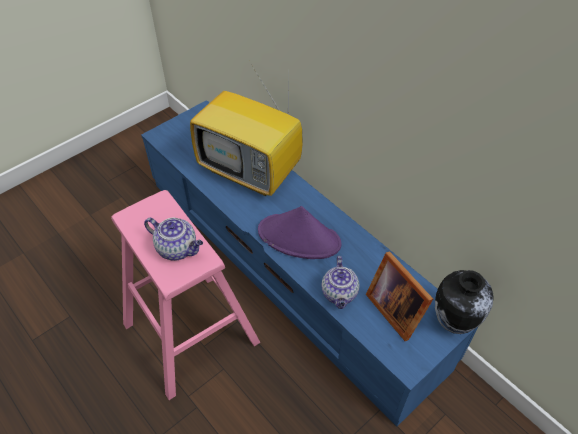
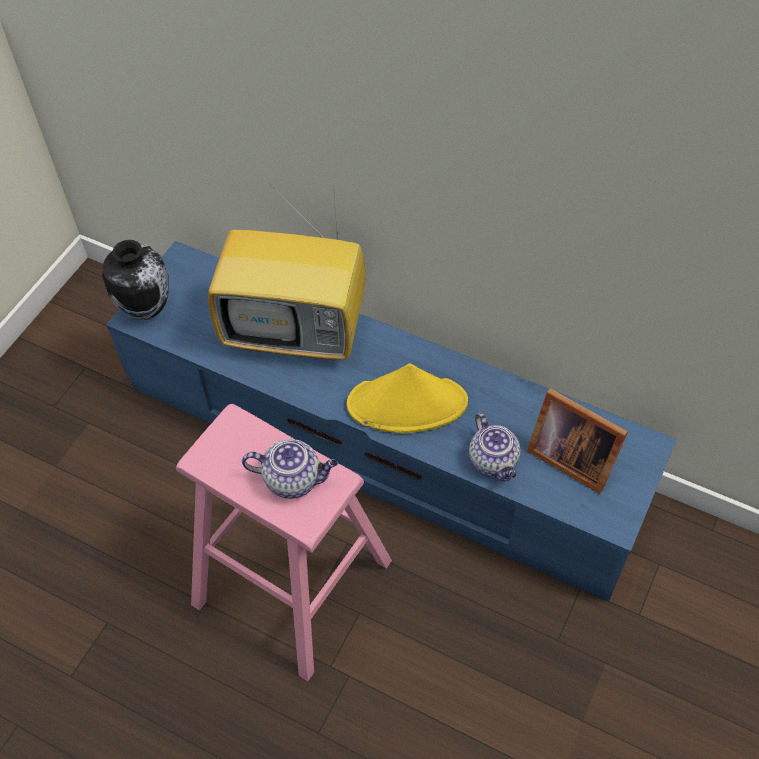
camera: 20 degrees left, 5 degrees up
purple hat [258,206,341,259] -> yellow hat [347,364,468,433]
vase [435,270,493,334] -> vase moved to [102,240,169,320]

